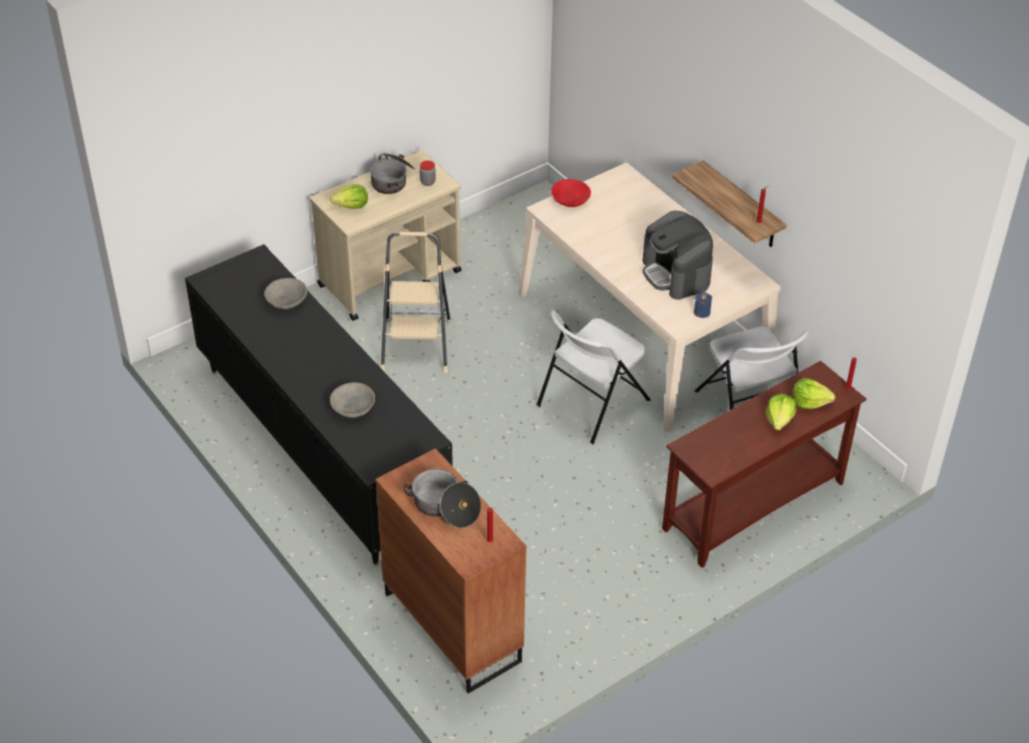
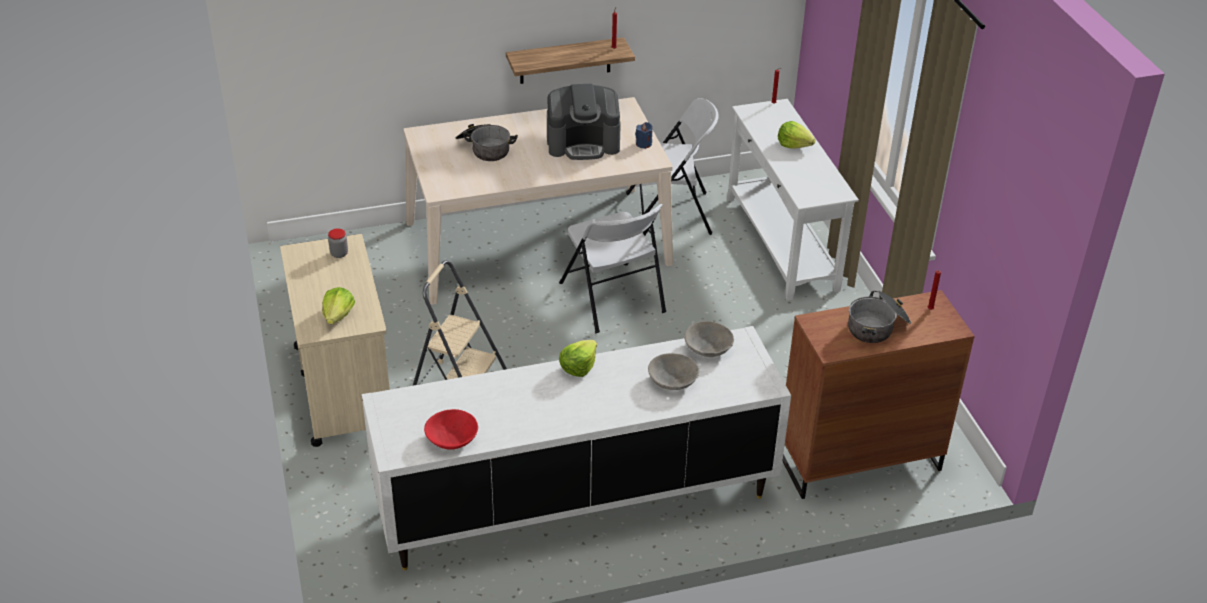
camera: 70 degrees left, 5 degrees down
black cabinet [185,244,453,566] -> white cabinet [362,326,791,570]
grey bowl [264,278,307,309] -> grey bowl moved to [684,321,734,357]
cooking pot [370,153,414,194] -> cooking pot moved to [456,124,518,161]
red bowl [551,179,591,207] -> red bowl moved to [424,409,478,450]
brown console table [662,361,867,568] -> white console table [727,99,859,301]
lettuce [793,378,835,409] -> lettuce moved to [559,340,597,377]

